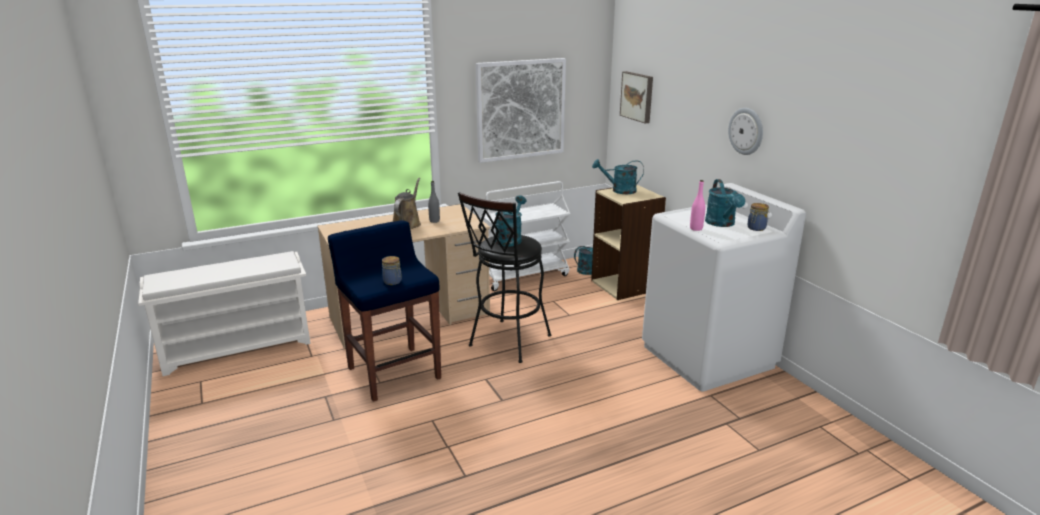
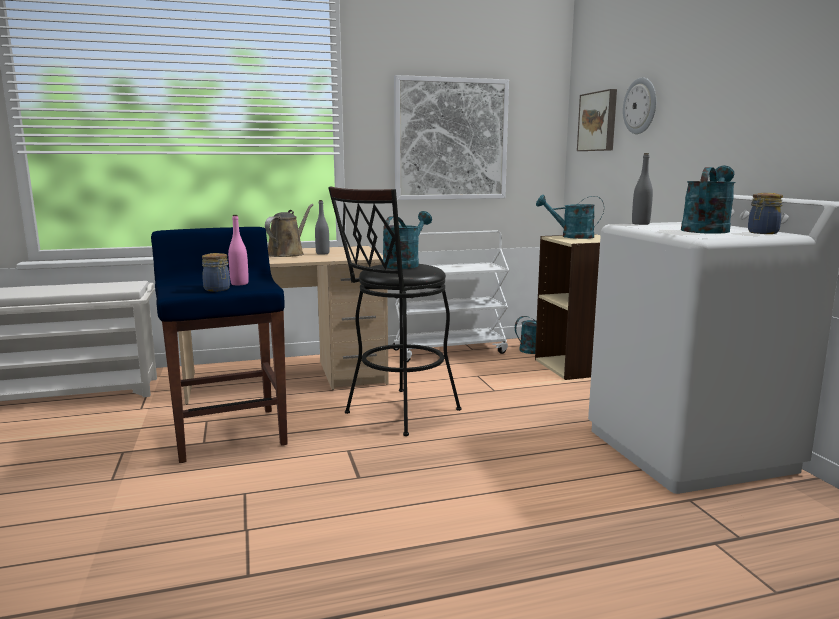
camera: 10 degrees right, 10 degrees down
pink bottle [690,180,705,231] -> pink bottle moved to [228,215,249,285]
turquoise watering can [705,179,745,227] -> turquoise watering can turned 150 degrees counterclockwise [681,166,736,234]
wall clock [728,108,763,155] -> wall clock moved to [623,77,656,134]
none -> grey bottle [632,153,653,225]

